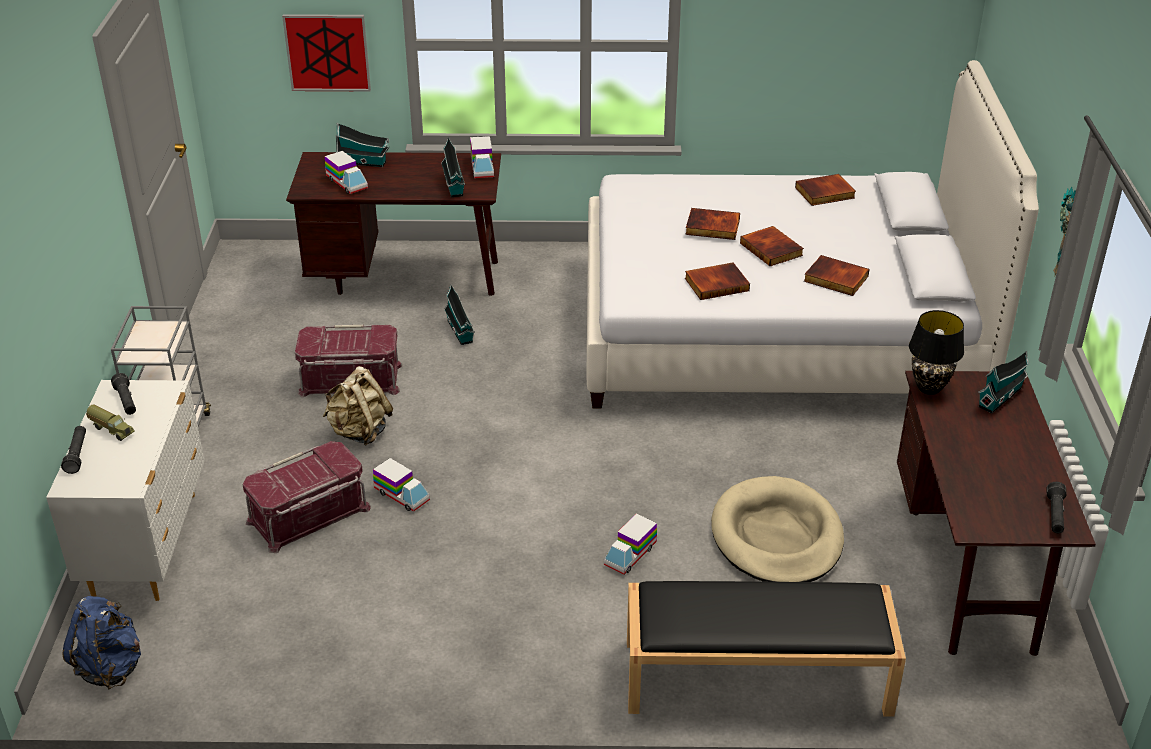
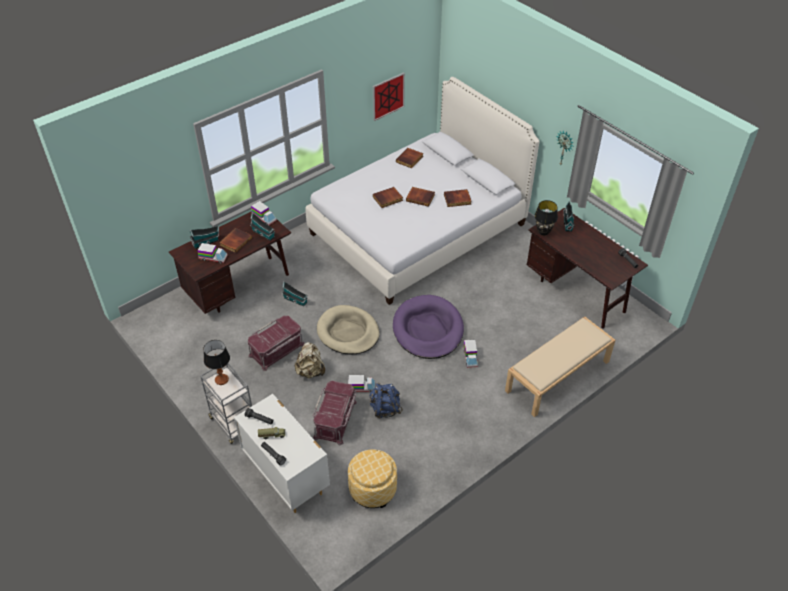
camera: 40 degrees left, 10 degrees up
blue backpack [62,596,141,690] -> blue backpack moved to [370,383,403,418]
picture [282,14,371,91] -> picture moved to [373,72,405,121]
black bench [627,581,906,717] -> beige bench [505,316,615,417]
book [685,263,750,300] -> book moved to [219,228,252,253]
beige dog bed [711,476,844,582] -> beige dog bed moved to [317,305,380,354]
none -> table lamp [203,340,230,385]
none -> ottoman [348,449,397,508]
none -> purple dog bed [393,295,464,359]

